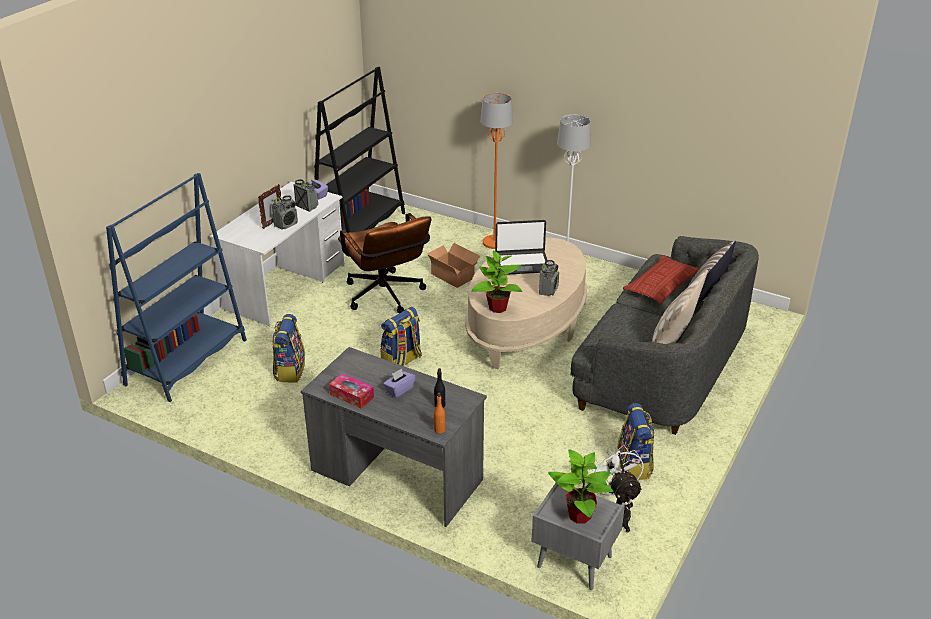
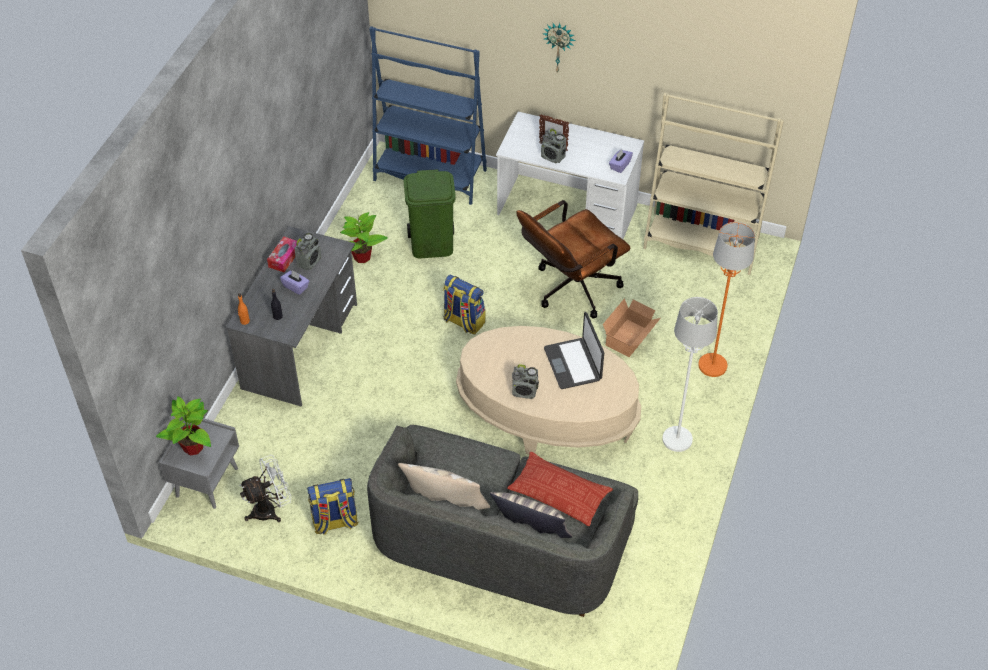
camera: 80 degrees right, 15 degrees up
backpack [272,314,305,382] -> green trash can [403,169,456,258]
radio [293,179,318,212] -> radio moved to [294,233,321,270]
black bookcase [314,67,405,233] -> beige bookcase [643,93,784,275]
potted plant [471,250,522,313] -> potted plant moved to [340,212,388,263]
none -> wall clock [542,23,575,73]

